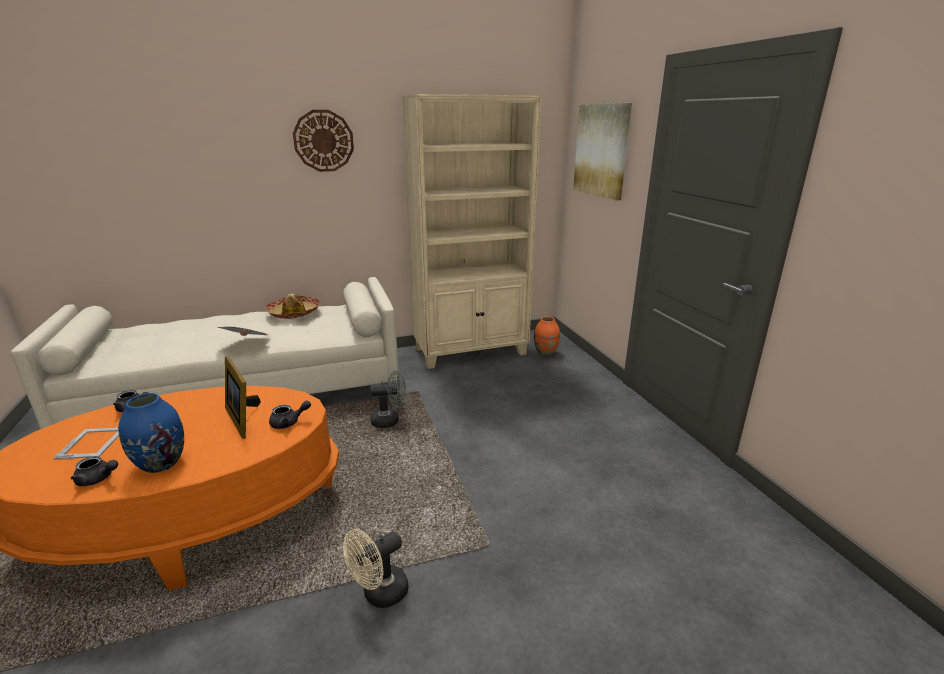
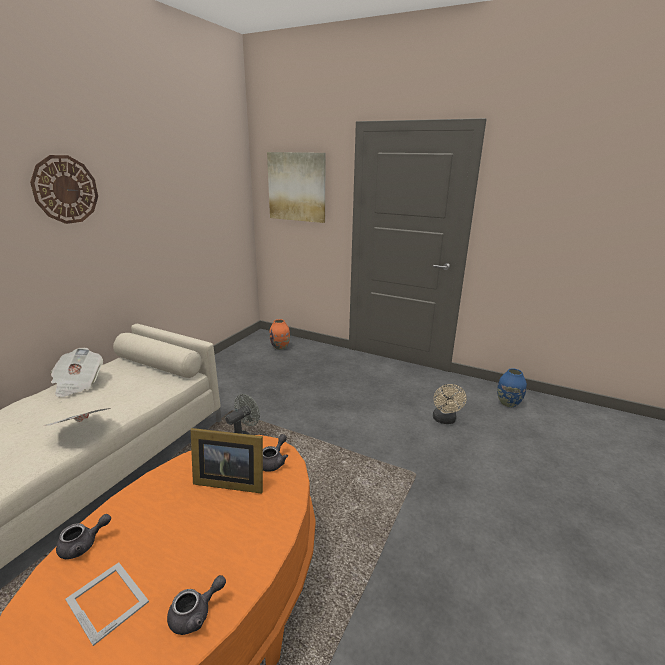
camera: 45 degrees left, 0 degrees up
blue vase [118,393,184,473] -> blue vase moved to [497,368,527,407]
hat [265,294,320,319] -> newspaper [51,348,103,397]
beige fan [343,529,408,608] -> beige fan moved to [433,384,467,424]
beige bookcase [402,94,542,369] -> none

